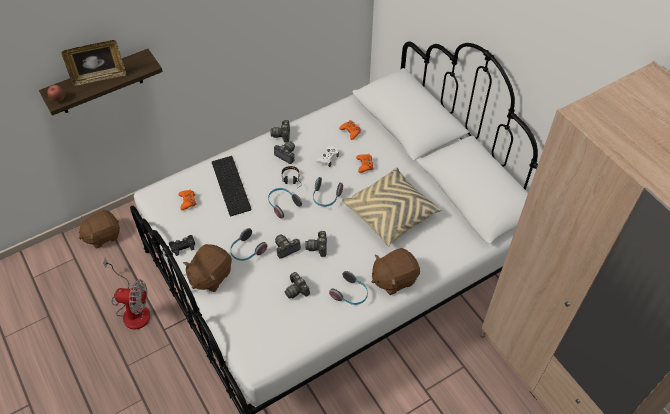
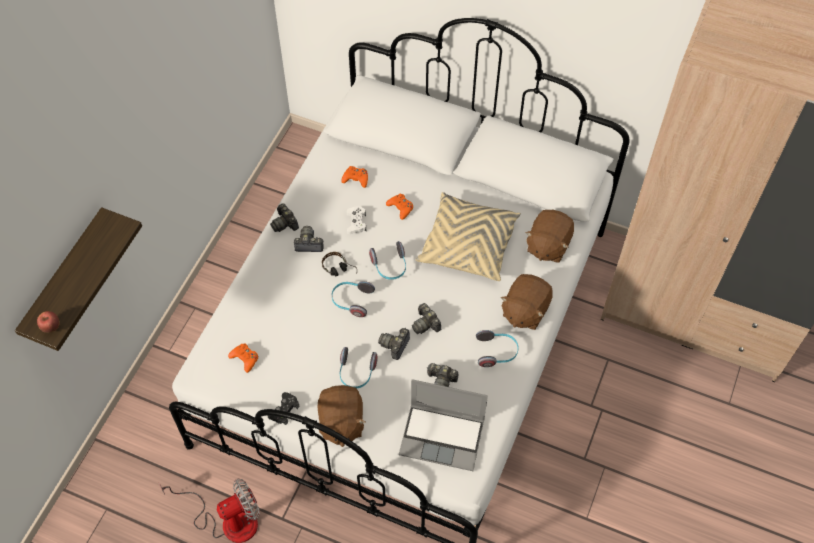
camera: 35 degrees left, 5 degrees up
picture frame [62,40,126,86] -> none
brown plush toy [79,210,120,249] -> brown plush toy moved to [526,210,574,262]
keyboard [212,156,252,216] -> none
none -> laptop [399,379,488,471]

